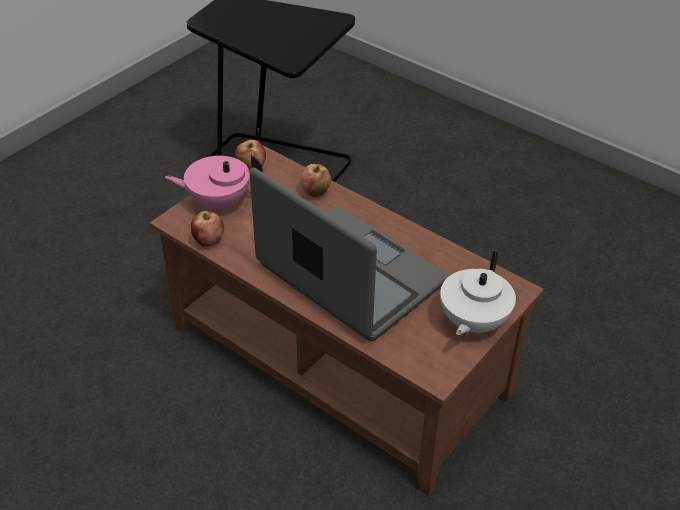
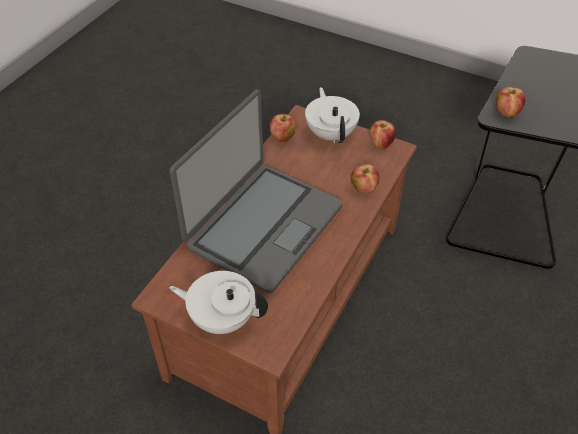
camera: 80 degrees right, 5 degrees up
pink teapot [165,155,263,212] -> white teapot [305,87,360,143]
none -> apple [496,87,525,117]

